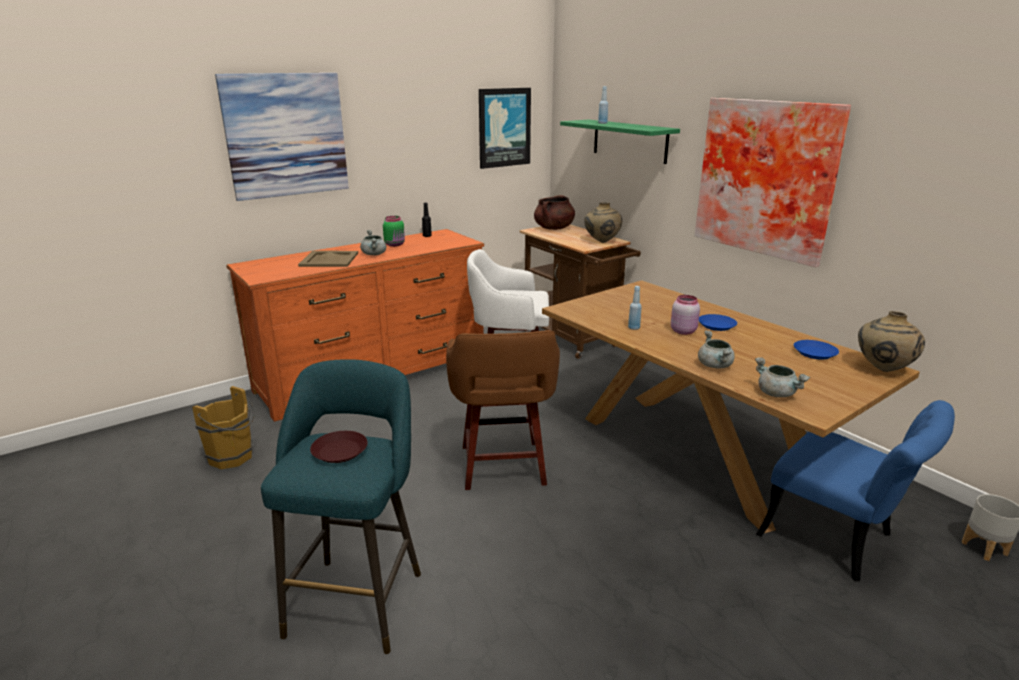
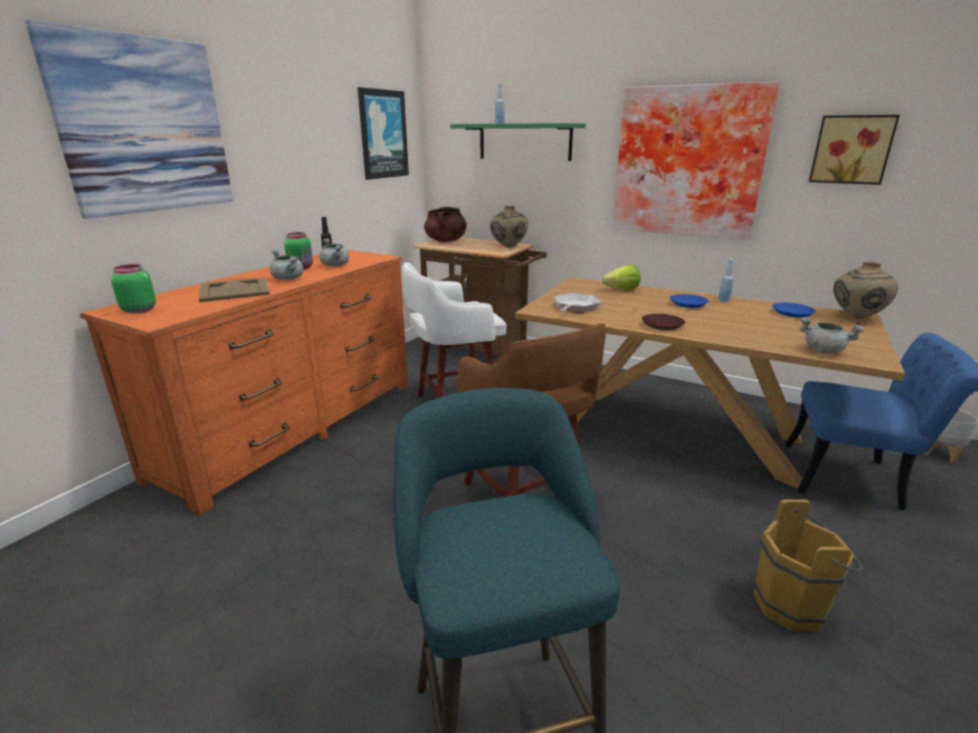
camera: 25 degrees left, 0 degrees up
brown bucket [192,386,254,469] -> brown bucket moved to [753,499,863,632]
brown plate [310,431,368,463] -> brown plate moved to [642,314,685,330]
blue bottle [628,286,642,330] -> blue bottle moved to [718,258,734,302]
pink jar [671,295,700,335] -> none
grey cooking pot [698,331,735,368] -> grey cooking pot moved to [319,238,349,266]
none -> green jar [111,264,156,314]
none -> frying pan [554,293,601,313]
none -> lettuce [602,265,641,290]
none -> picture [809,115,900,185]

